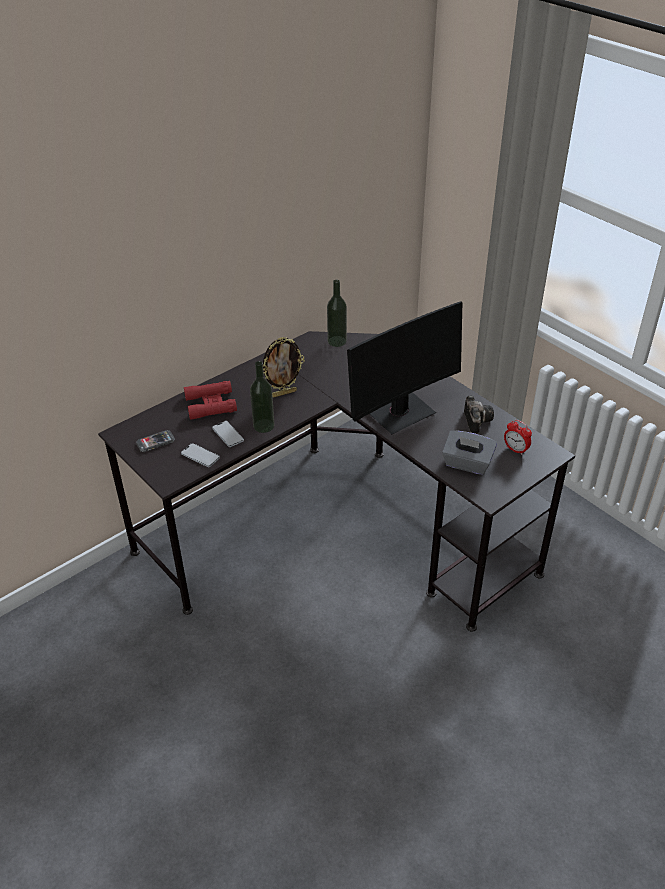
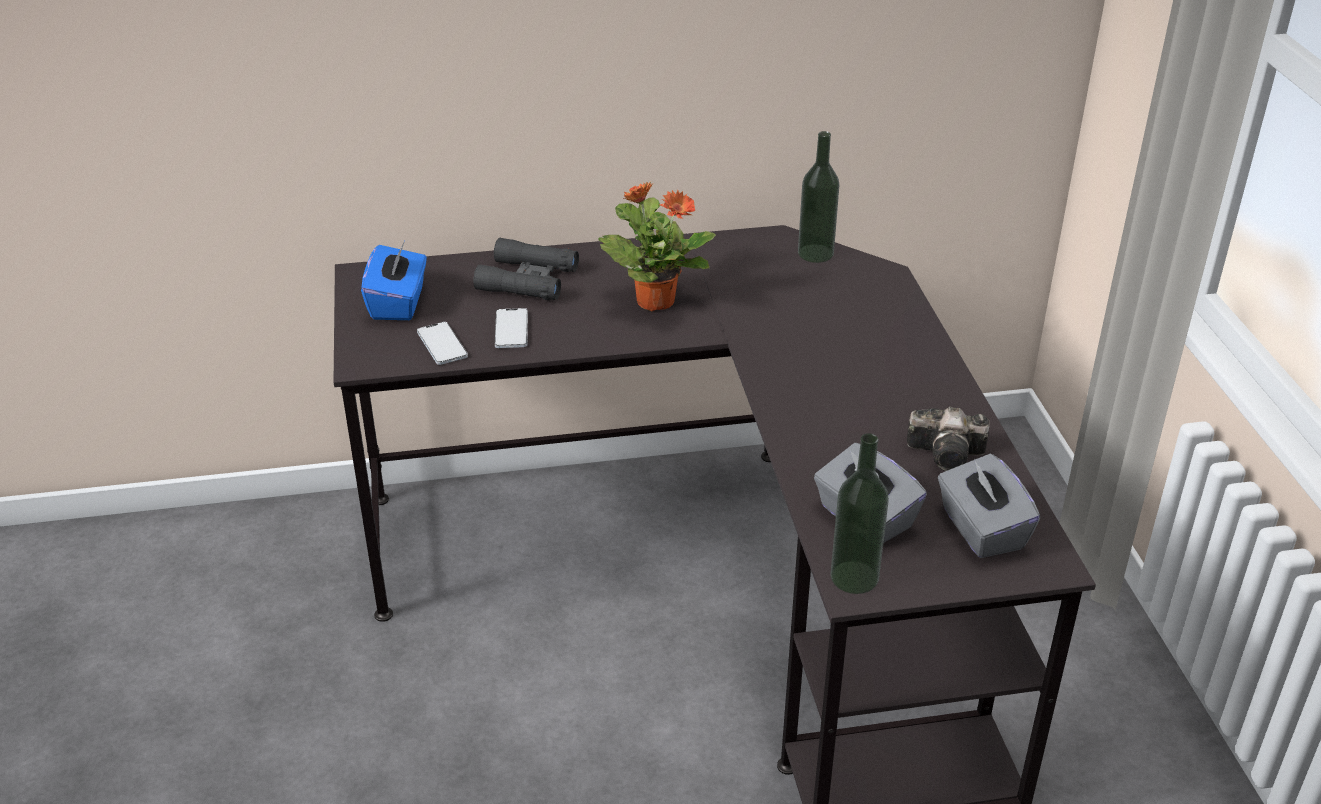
camera: 30 degrees right, 5 degrees down
phone [136,430,175,452] -> blue tissue box [361,241,427,320]
red binoculars [184,381,237,420] -> black binoculars [473,238,579,300]
bottle [250,361,275,433] -> bottle moved to [830,433,889,594]
picture frame [263,337,305,398] -> potted plant [598,182,716,311]
monitor [347,301,463,434] -> none
camera [464,396,494,434] -> camera turned 75 degrees clockwise [907,406,990,471]
alarm clock [504,420,532,455] -> grey tissue box [938,454,1040,558]

